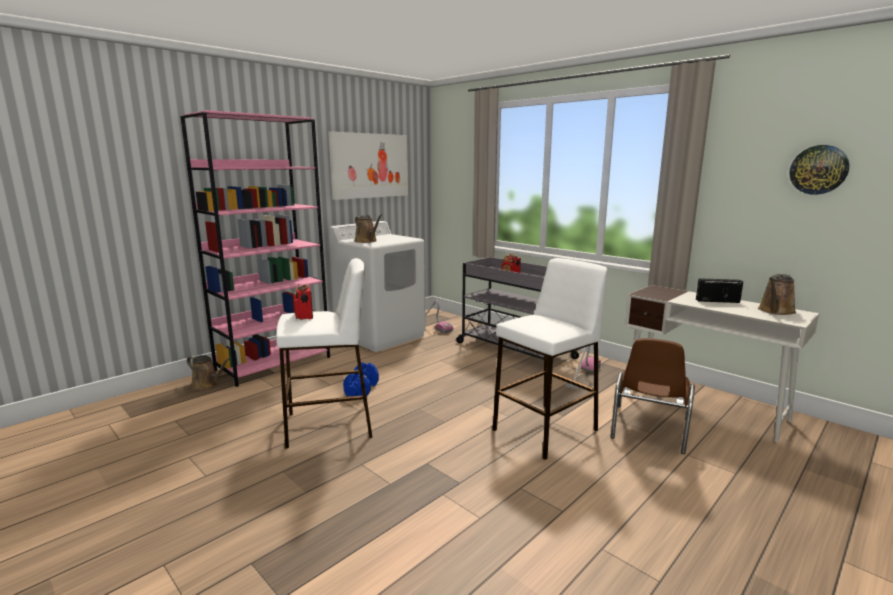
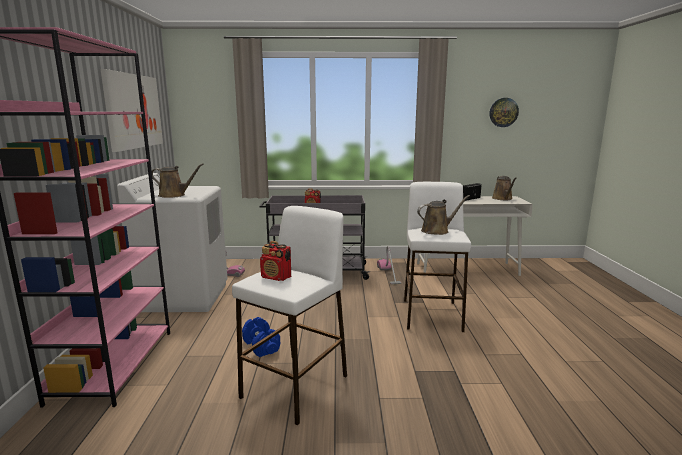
camera: 45 degrees left, 0 degrees up
brown watering can [187,355,230,390] -> brown watering can moved to [417,195,470,235]
brown chair [611,338,695,454] -> none

